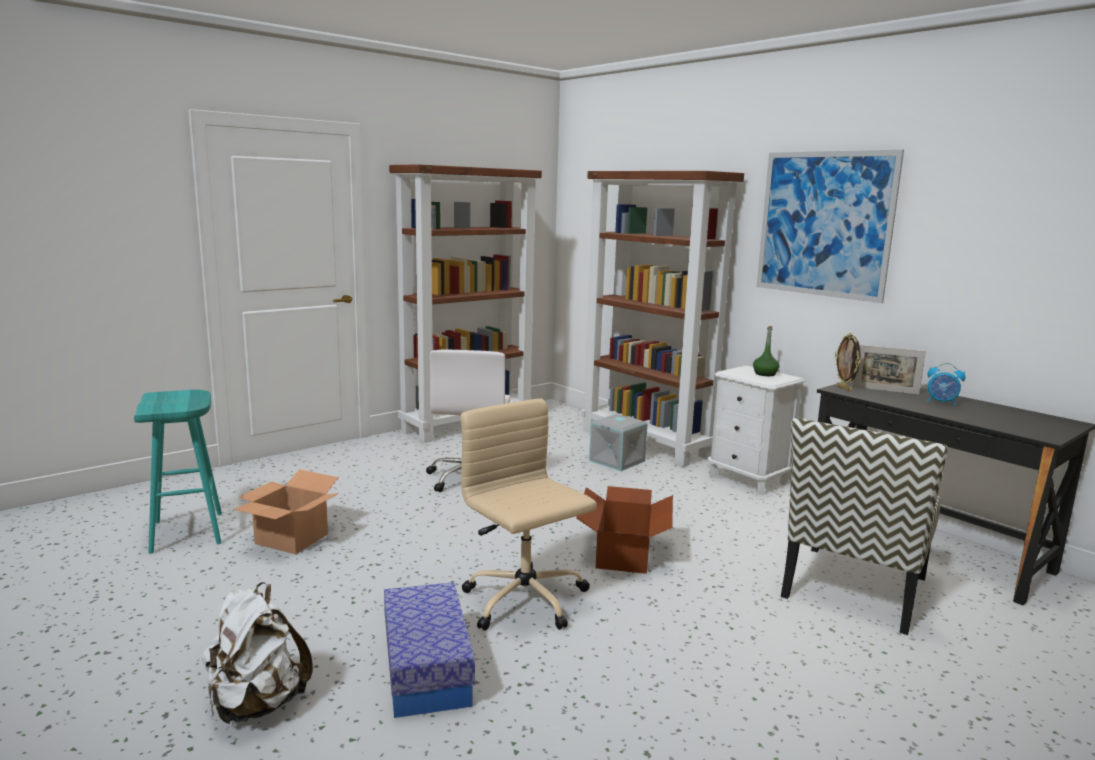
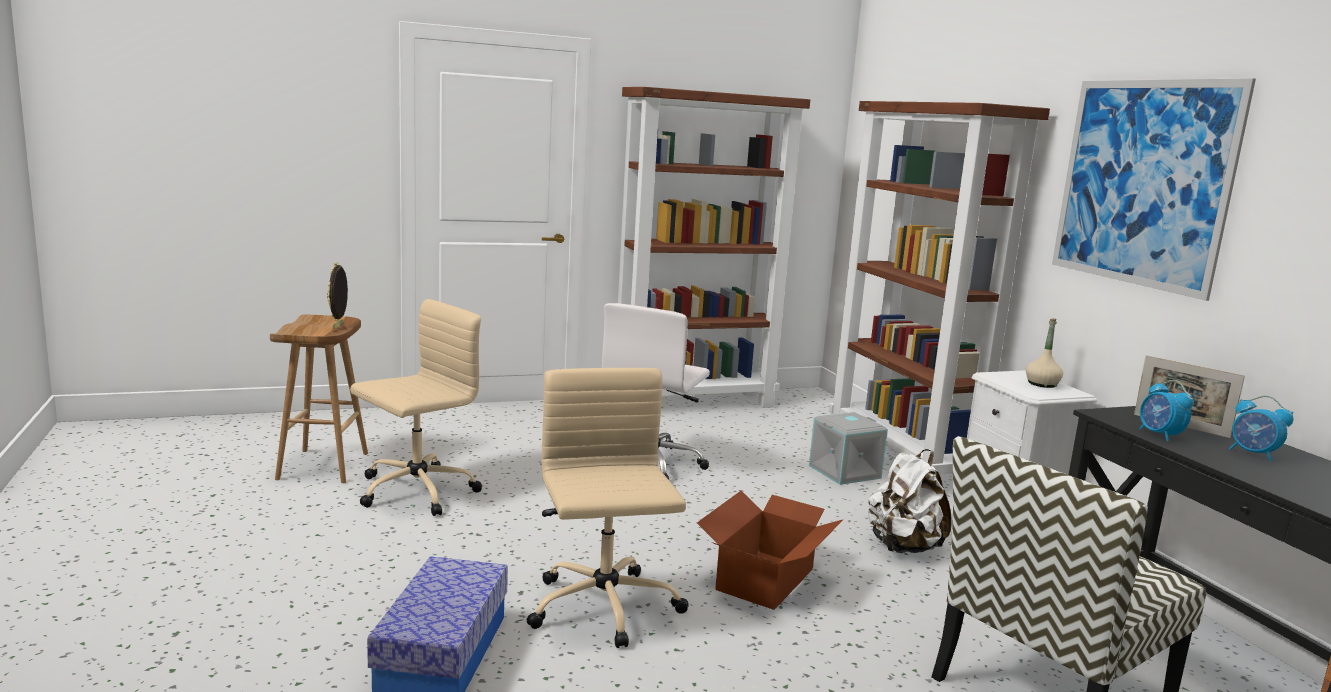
camera: 20 degrees right, 0 degrees up
turquoise stool [134,390,222,554] -> brown stool [270,314,368,483]
white backpack [202,582,313,724] -> white backpack moved to [868,449,951,553]
cardboard box [233,469,339,554] -> beige office chair [350,299,482,516]
green bottle [753,326,779,376] -> beige bottle [1026,319,1063,388]
picture frame [835,333,861,391] -> picture frame moved to [327,262,348,329]
none -> alarm clock [1140,380,1194,441]

